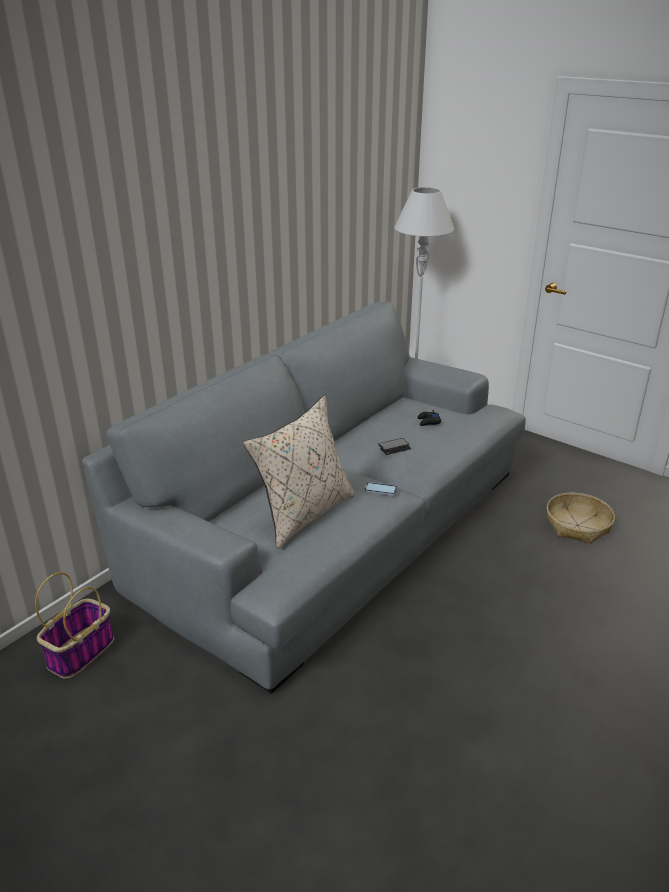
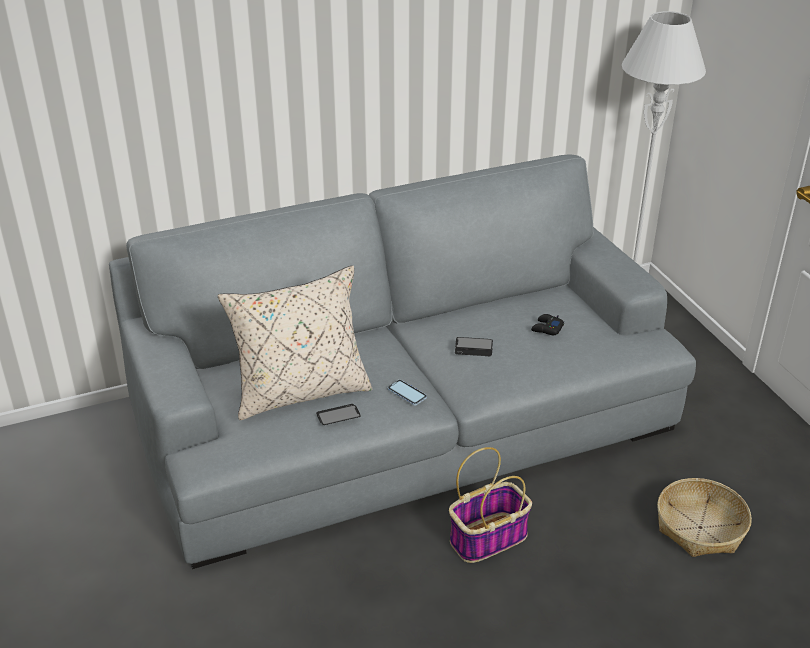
camera: 30 degrees right, 5 degrees up
basket [35,572,114,679] -> basket moved to [449,447,532,563]
none -> phone [316,404,361,425]

